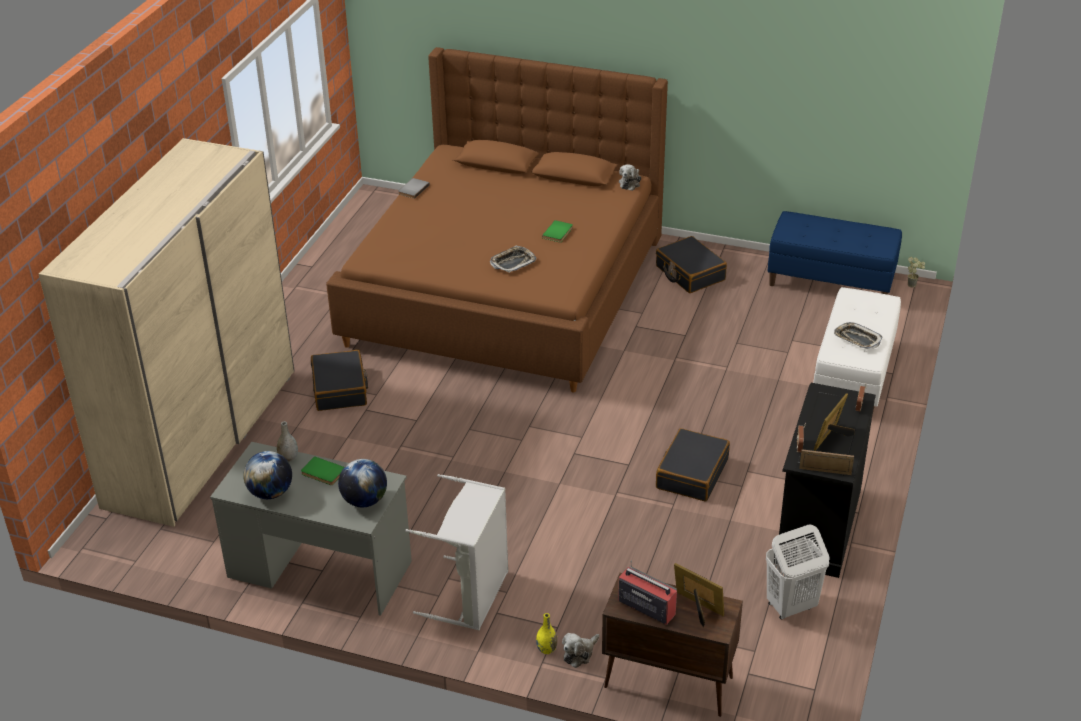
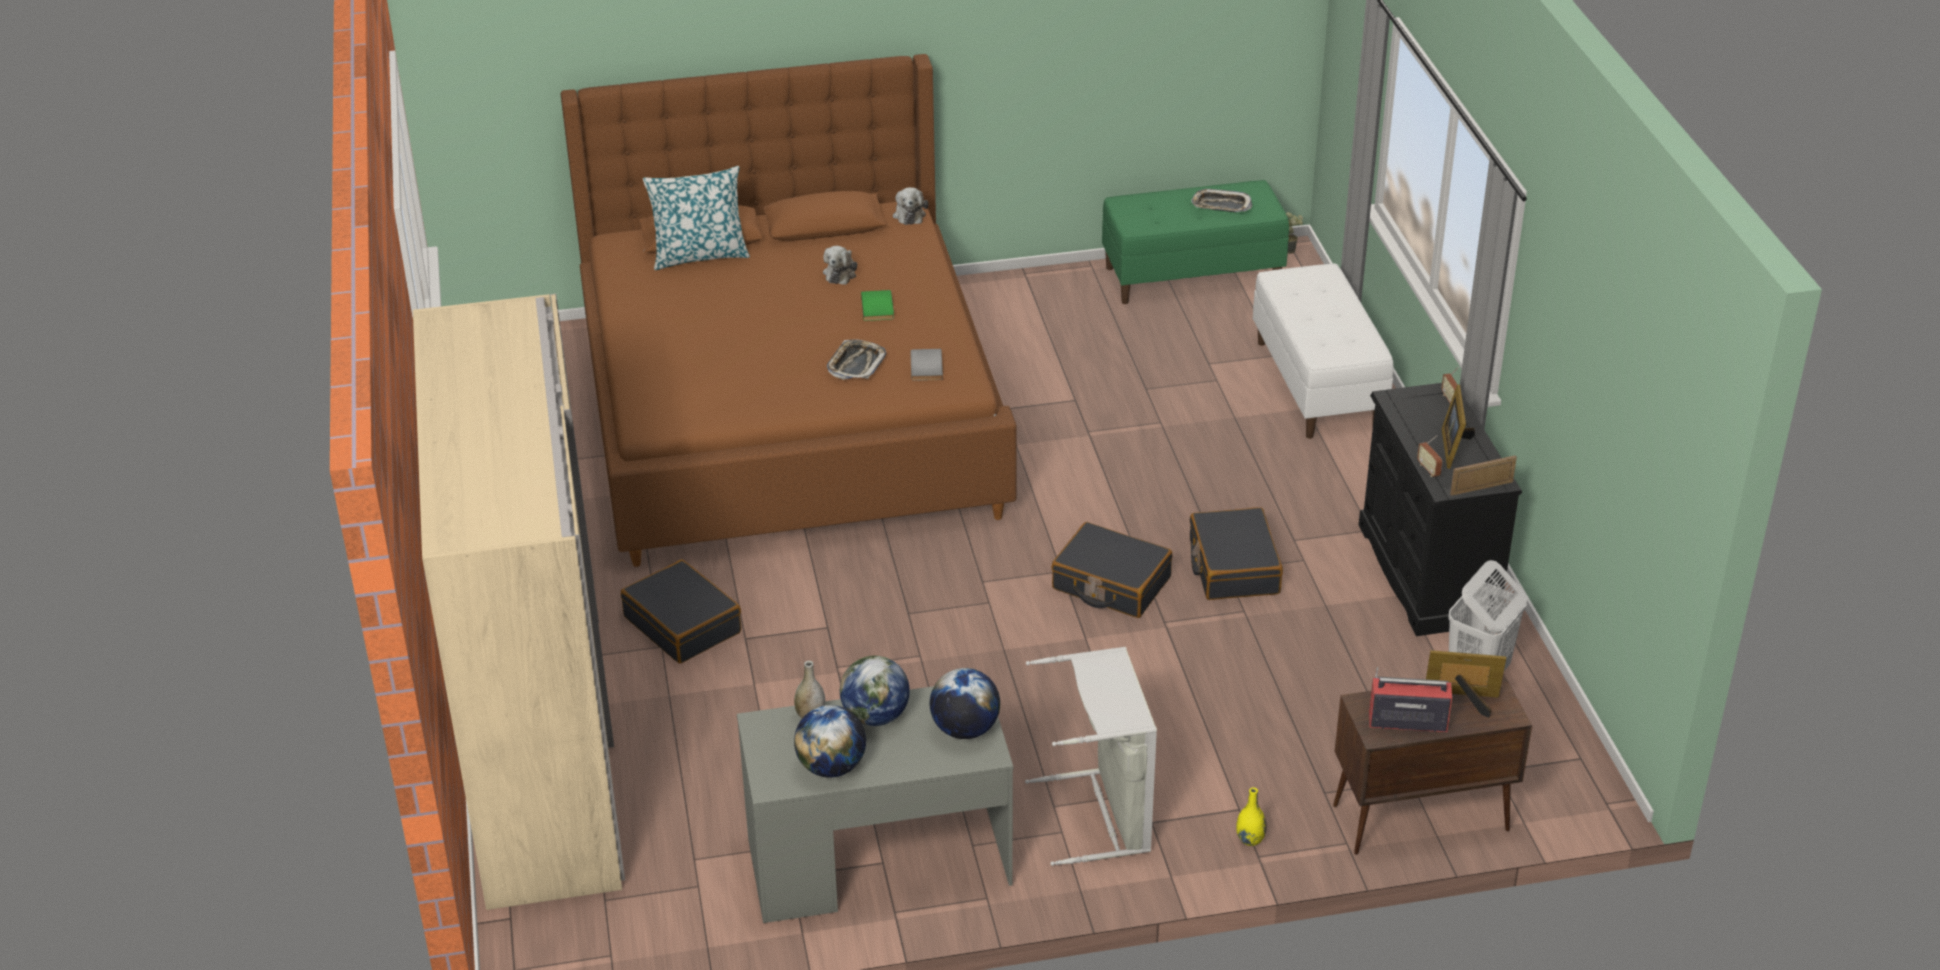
camera: 30 degrees left, 0 degrees up
green book [301,456,344,485] -> globe [840,655,910,726]
grey book [398,178,430,199] -> grey book moved to [910,349,943,381]
plush toy [562,633,600,668] -> plush toy moved to [823,246,857,285]
black suitcase [656,236,727,293] -> black suitcase moved to [1051,522,1172,618]
blue bench [768,211,902,295] -> green bench [1102,180,1289,304]
tray [834,322,882,349] -> tray moved to [1191,189,1252,212]
none -> pillow [643,166,750,270]

